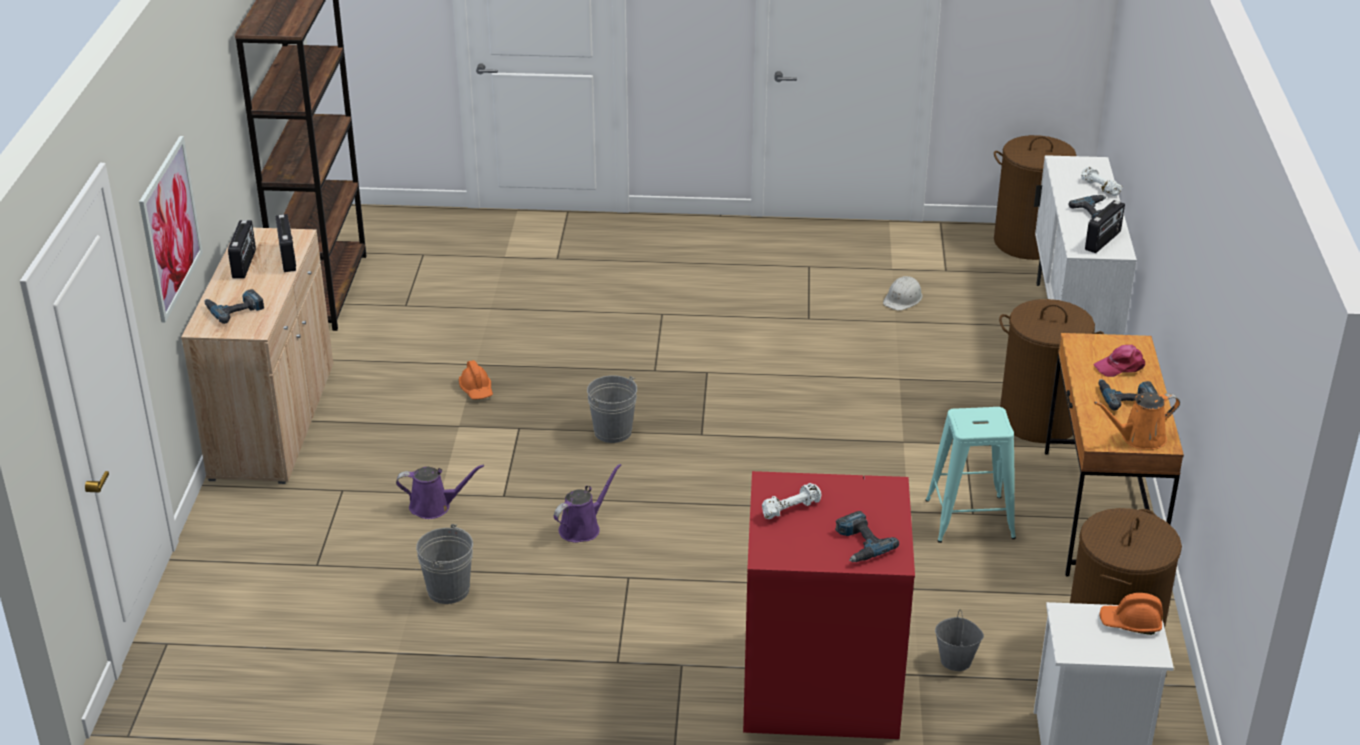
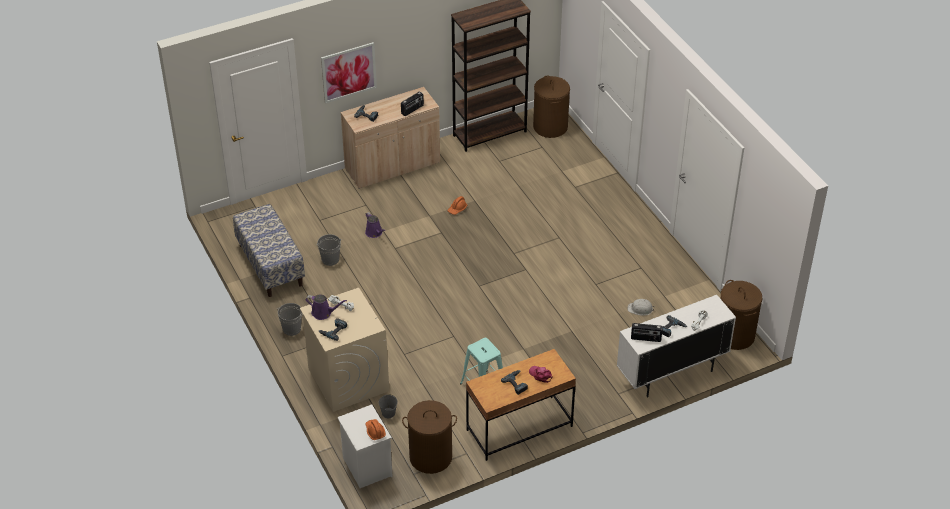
camera: 60 degrees right, 10 degrees up
radio [228,220,256,279] -> none
purple watering can [554,464,621,543] -> purple watering can moved to [305,294,347,320]
grey bucket [587,375,637,443] -> grey bucket moved to [276,303,302,336]
red washing machine [743,471,915,739] -> beige washing machine [300,288,389,412]
brown laundry basket [999,299,1104,443] -> brown laundry basket moved to [533,76,570,138]
orange watering can [1094,392,1180,450] -> none
none -> bench [233,204,305,297]

